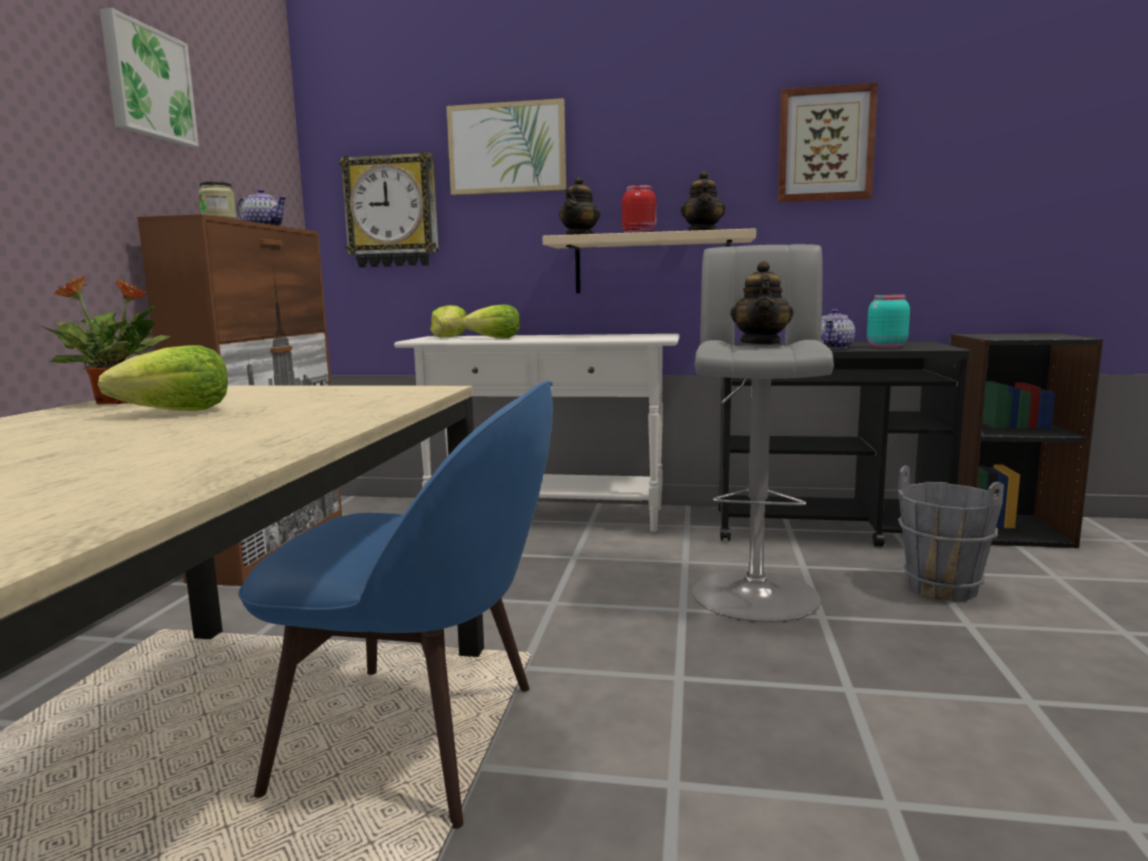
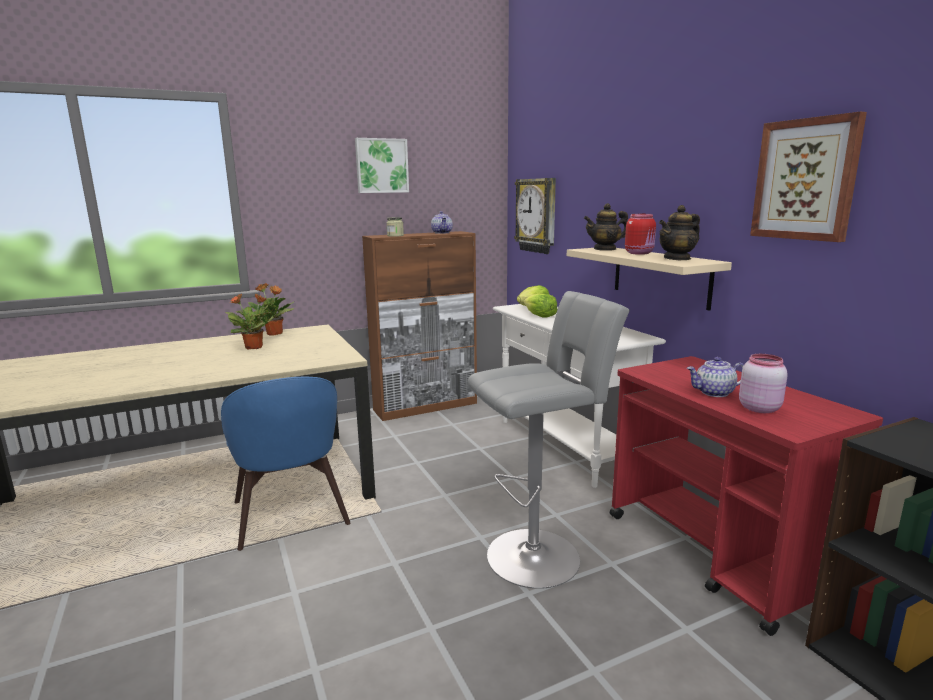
camera: 55 degrees right, 5 degrees up
lettuce [98,345,228,411] -> potted plant [225,293,275,349]
picture [446,98,566,195] -> none
black cart [718,341,971,547] -> red cart [609,356,883,636]
teapot [730,261,794,345] -> none
turquoise jar [867,294,910,348] -> pink jar [739,354,788,413]
grey bucket [898,466,1004,601] -> none

